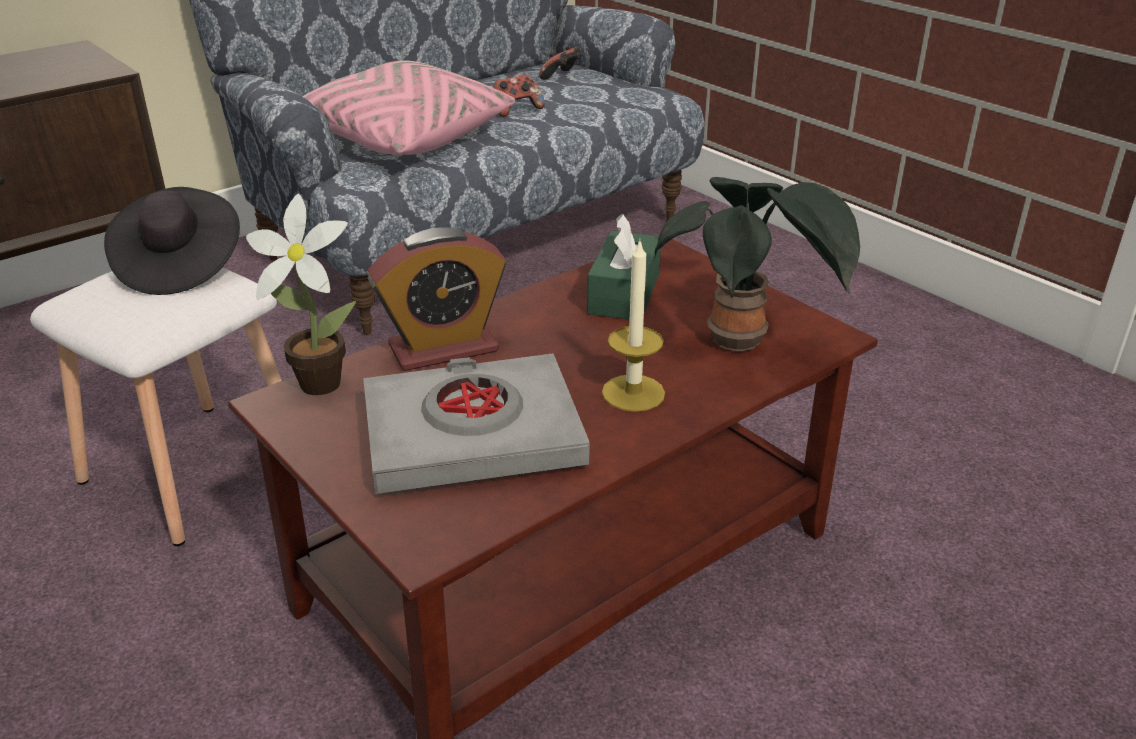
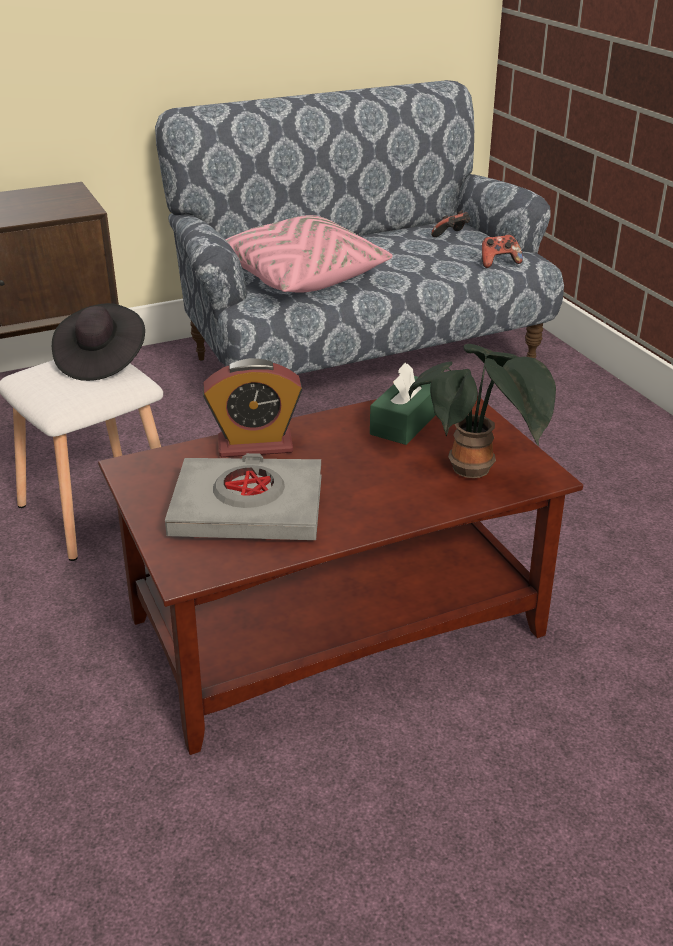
camera: 15 degrees right, 0 degrees up
potted plant [246,194,356,395] -> none
game controller [494,75,545,117] -> game controller moved to [482,235,523,268]
candle [602,239,665,412] -> none

